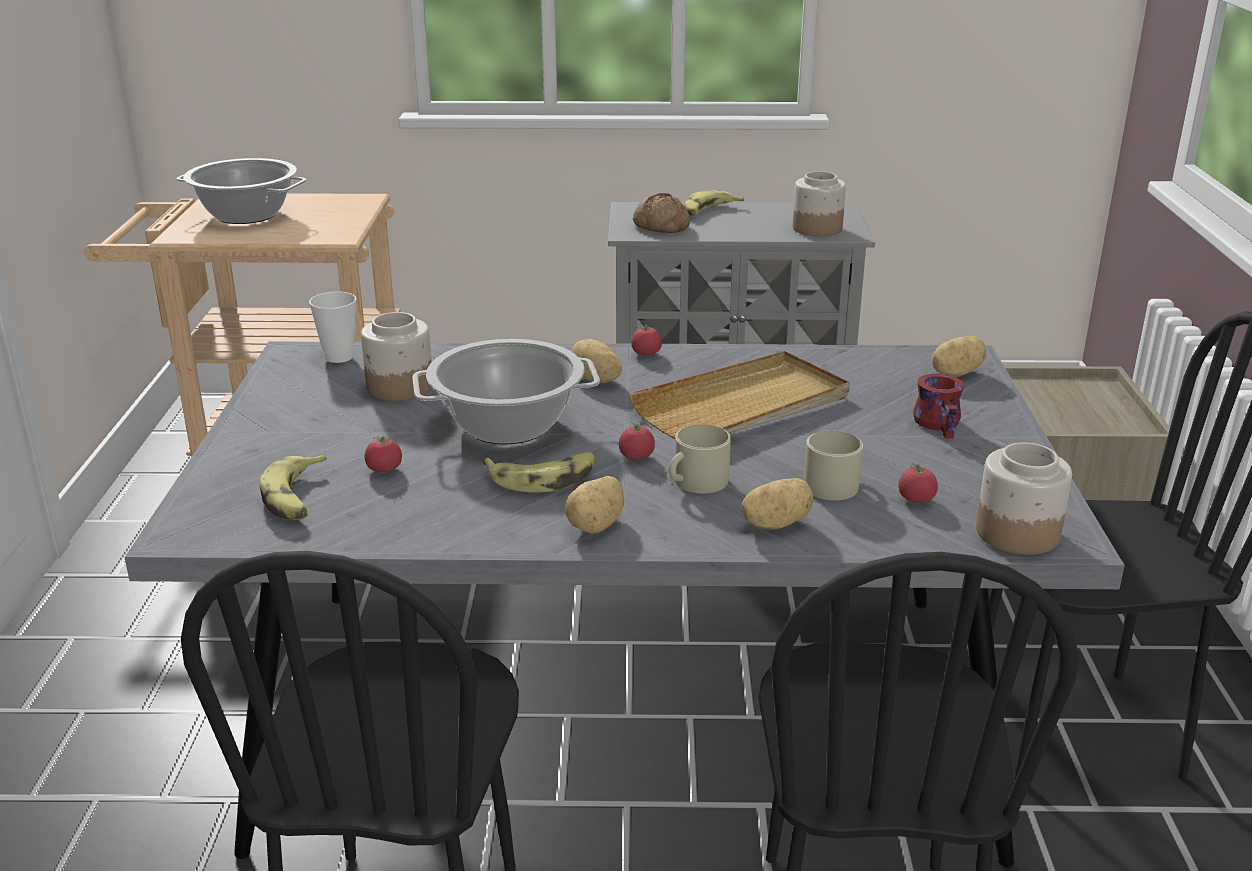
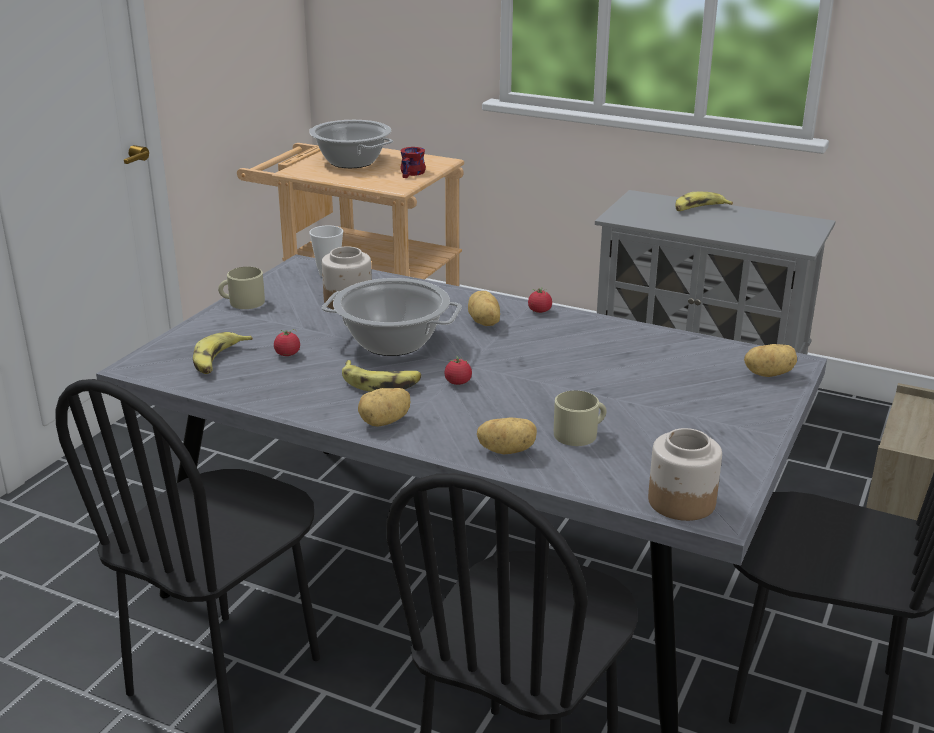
camera: 25 degrees right, 0 degrees up
beige tray [628,351,850,439] -> none
bread [633,193,690,233] -> none
beige mug [669,424,731,493] -> beige mug moved to [218,267,265,309]
jar [793,171,846,237] -> none
tomato [899,461,938,503] -> none
red mug [913,374,964,439] -> red mug moved to [400,147,426,178]

